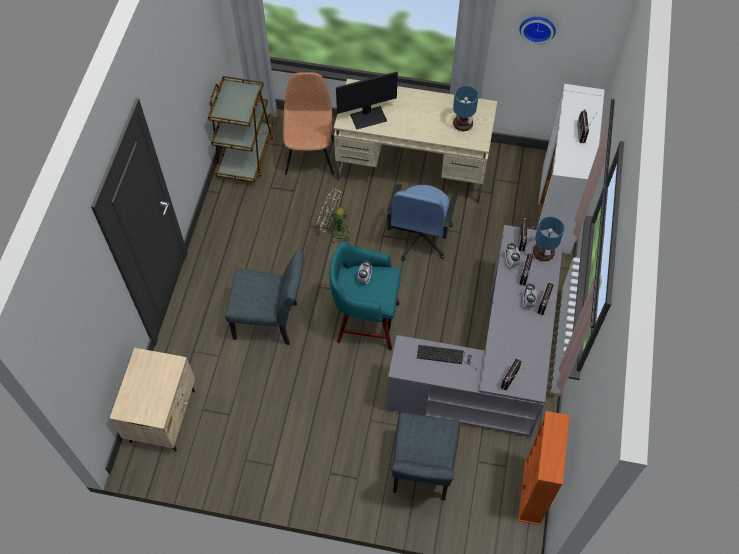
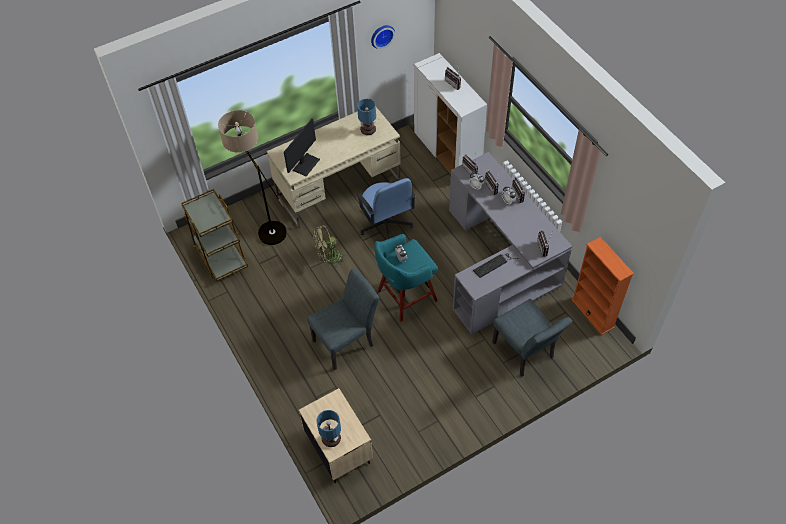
camera: 40 degrees left, 5 degrees down
brown chair [283,72,334,175] -> floor lamp [218,110,287,245]
table lamp [533,216,565,261] -> table lamp moved to [316,410,341,447]

